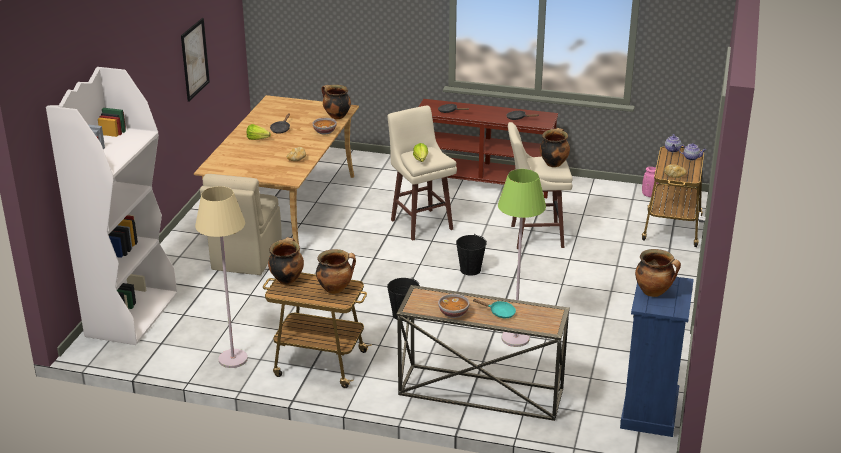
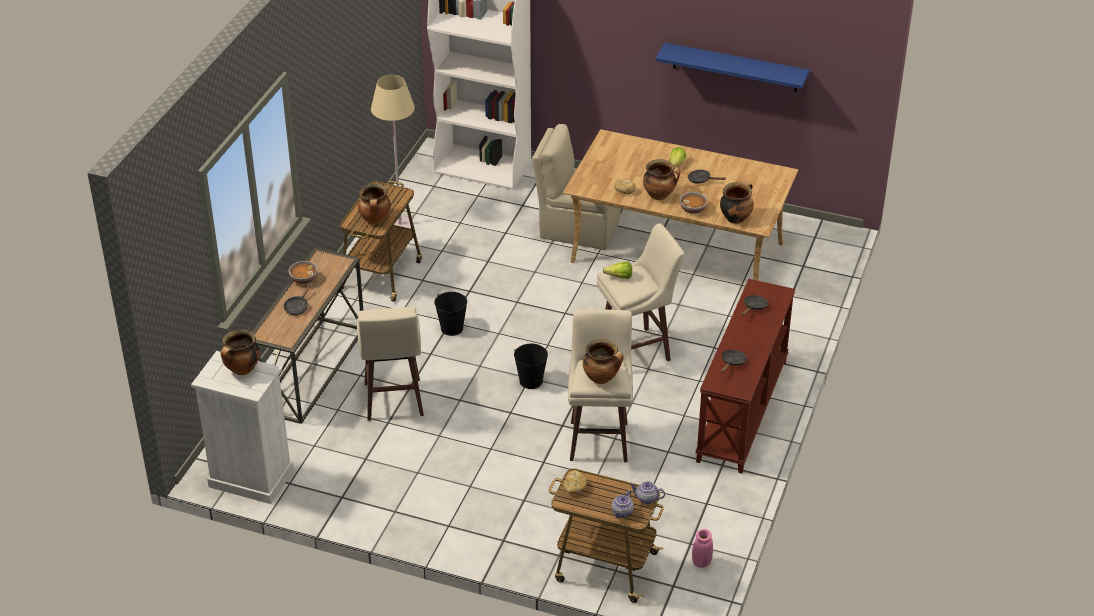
camera: 95 degrees right, 10 degrees up
picture [181,18,210,102] -> blue shelf [656,43,809,92]
cooking pot [268,237,304,284] -> cooking pot moved to [643,159,681,200]
turquoise frying pan [472,299,516,318] -> black frying pan [284,284,311,315]
green floor lamp [498,169,546,347] -> beige stool [357,307,424,421]
blue dresser [620,277,694,437] -> white dresser [191,351,294,504]

